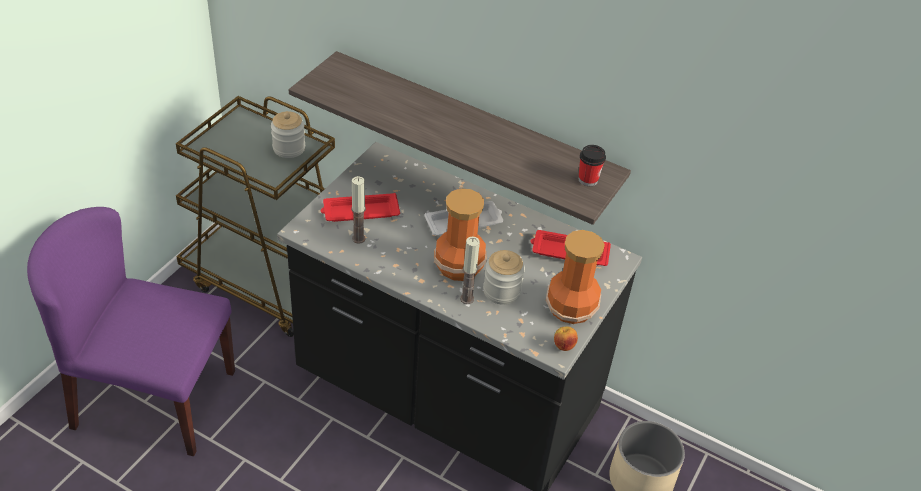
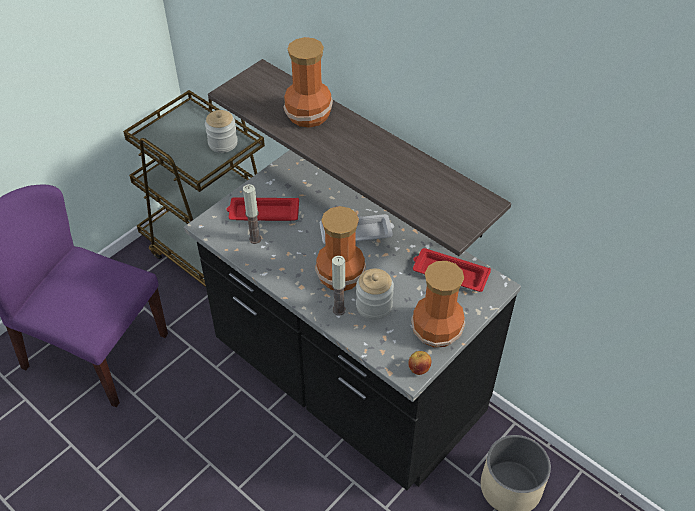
camera: 15 degrees right, 5 degrees up
cup [579,145,606,186] -> none
none -> vase [283,37,333,128]

